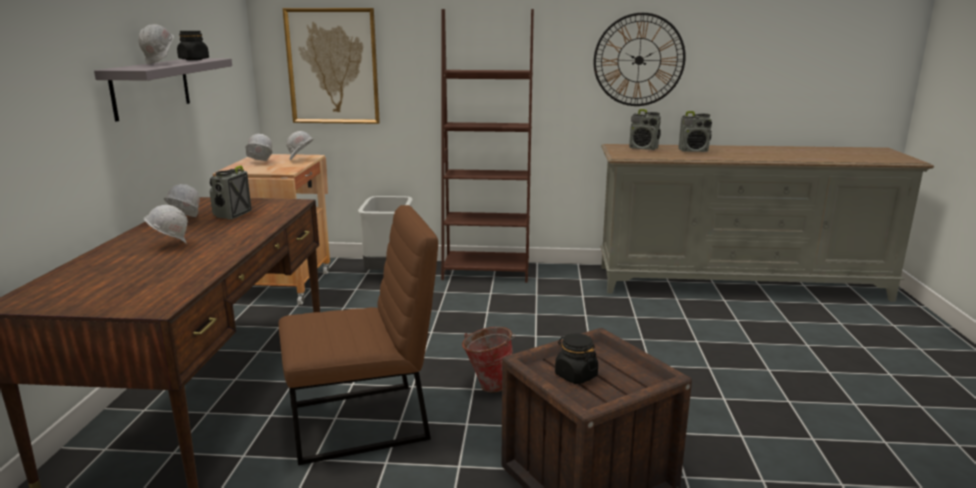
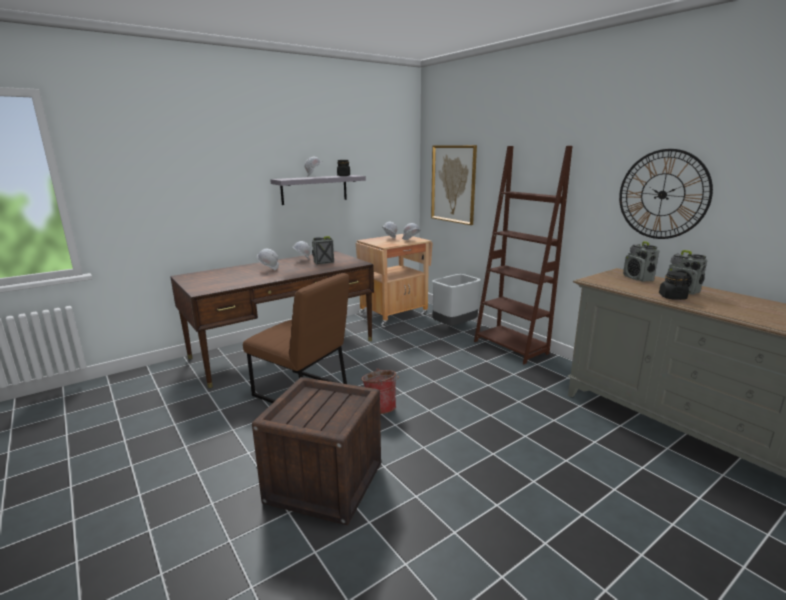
camera: 50 degrees right, 0 degrees up
black jar [555,333,598,384] -> black jar moved to [659,271,689,300]

